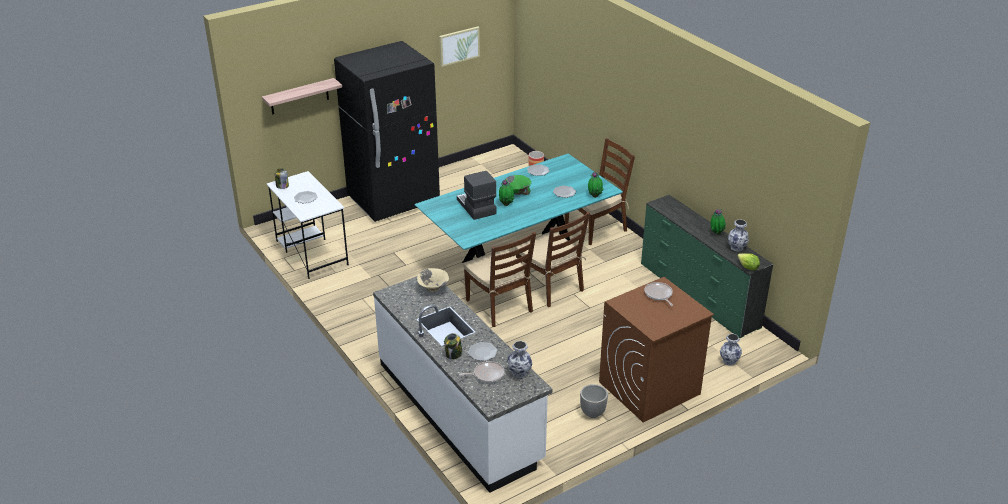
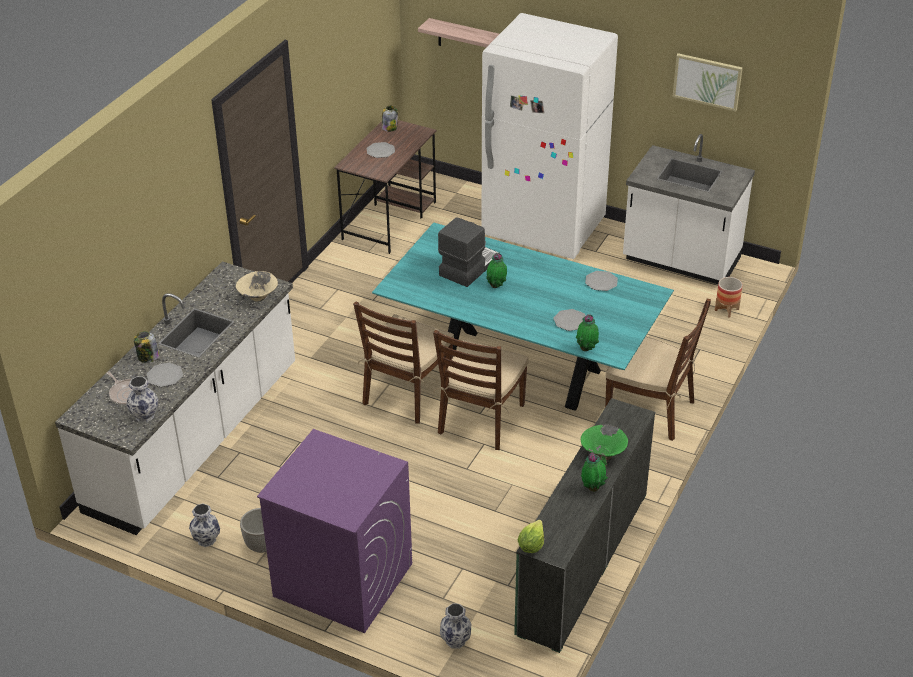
camera: 60 degrees right, 5 degrees up
white desk [267,171,349,279] -> brown desk [334,120,437,254]
black fridge [334,41,440,222] -> white fridge [482,13,618,259]
green bowl [506,175,531,195] -> green bowl moved to [581,425,628,467]
brown washing machine [599,277,714,423] -> purple washing machine [257,429,412,633]
frying pan [645,282,673,306] -> none
vase [728,219,749,252] -> vase moved to [189,503,220,547]
none -> white counter [623,134,755,284]

